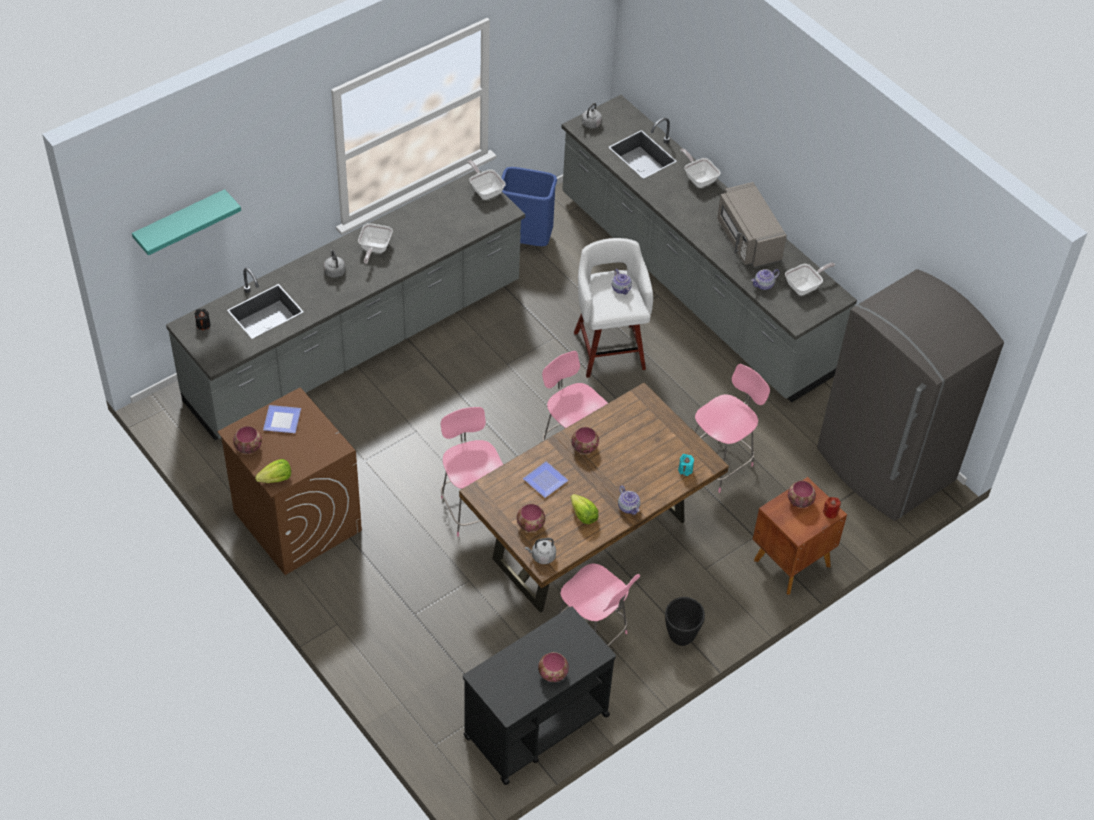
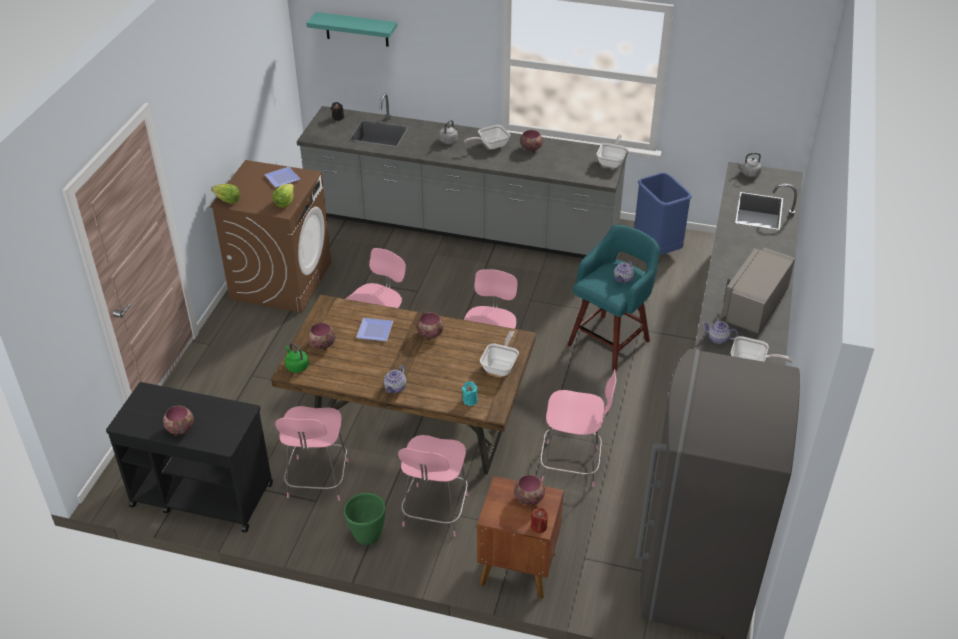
camera: 55 degrees right, 10 degrees down
bowl [233,426,262,454] -> bowl moved to [520,130,543,152]
grey kettle [525,538,556,564] -> green kettle [285,343,309,373]
lettuce [570,494,599,524] -> lettuce moved to [272,184,294,207]
white stool [574,238,653,378] -> turquoise stool [568,225,660,372]
black planter [665,597,705,646] -> green planter [344,493,386,545]
frying pan [680,148,721,188] -> frying pan moved to [480,331,519,376]
none -> pink chair [398,435,468,536]

